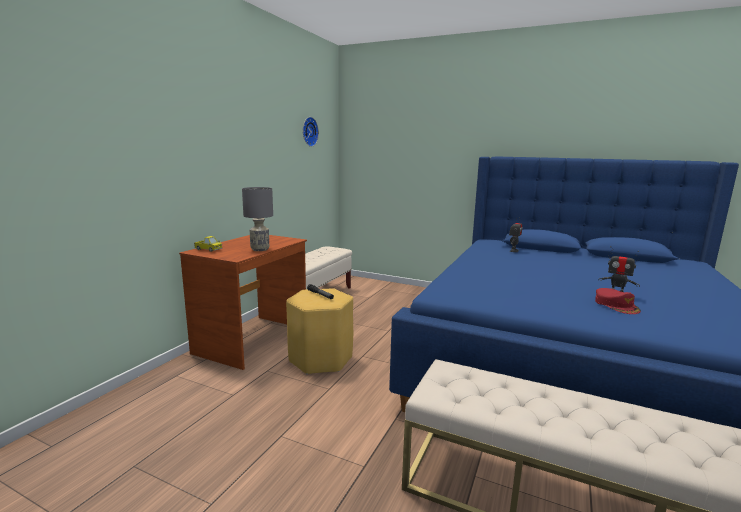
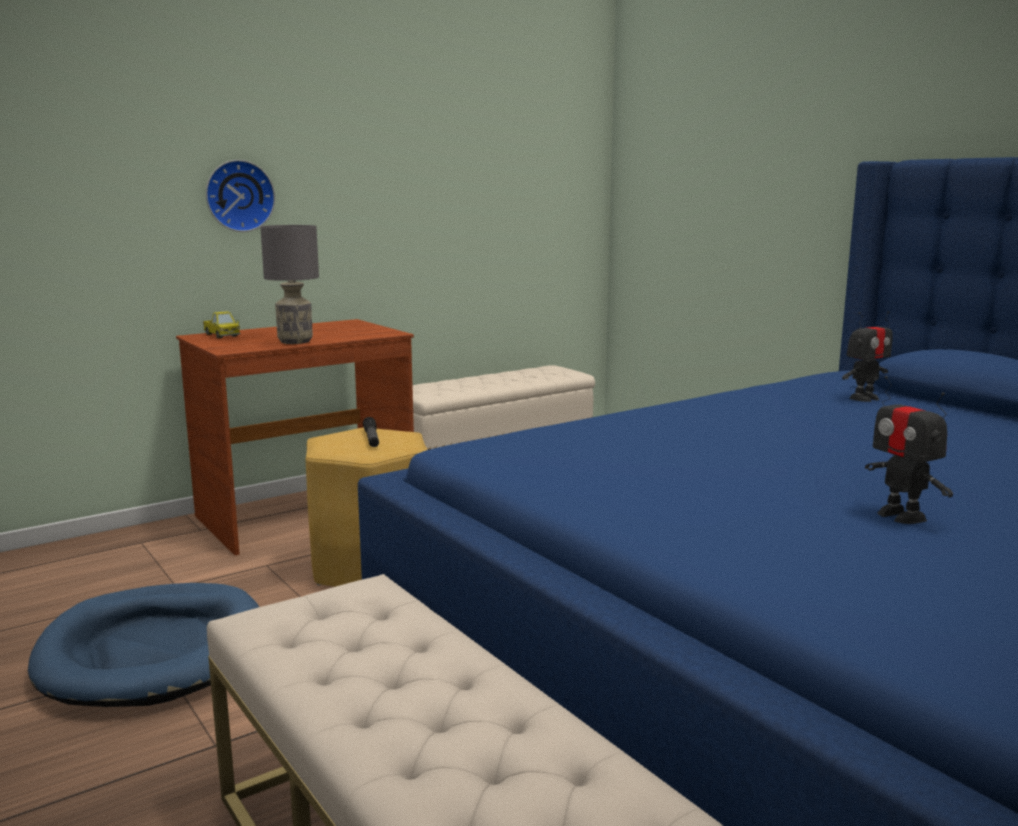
camera: 30 degrees right, 0 degrees up
wall clock [303,117,319,147] -> wall clock moved to [206,160,275,232]
red cap [595,288,641,314] -> none
none -> blue dog bed [28,583,259,707]

